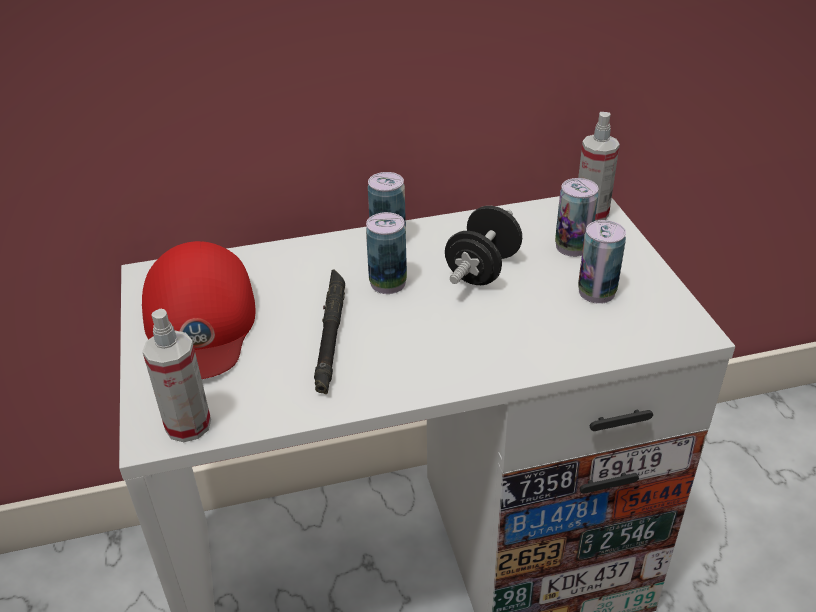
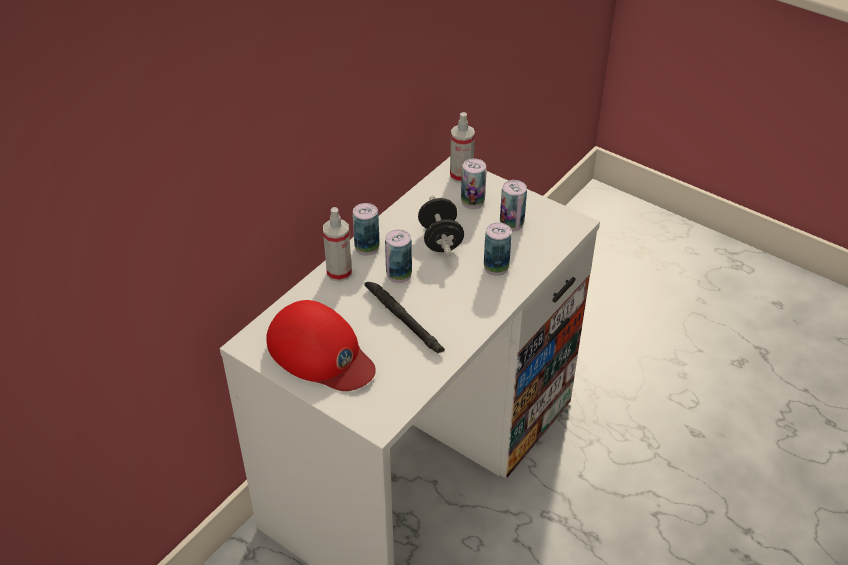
camera: 40 degrees left, 5 degrees up
spray bottle [142,308,211,442] -> spray bottle moved to [323,207,352,282]
none -> can [484,222,512,276]

